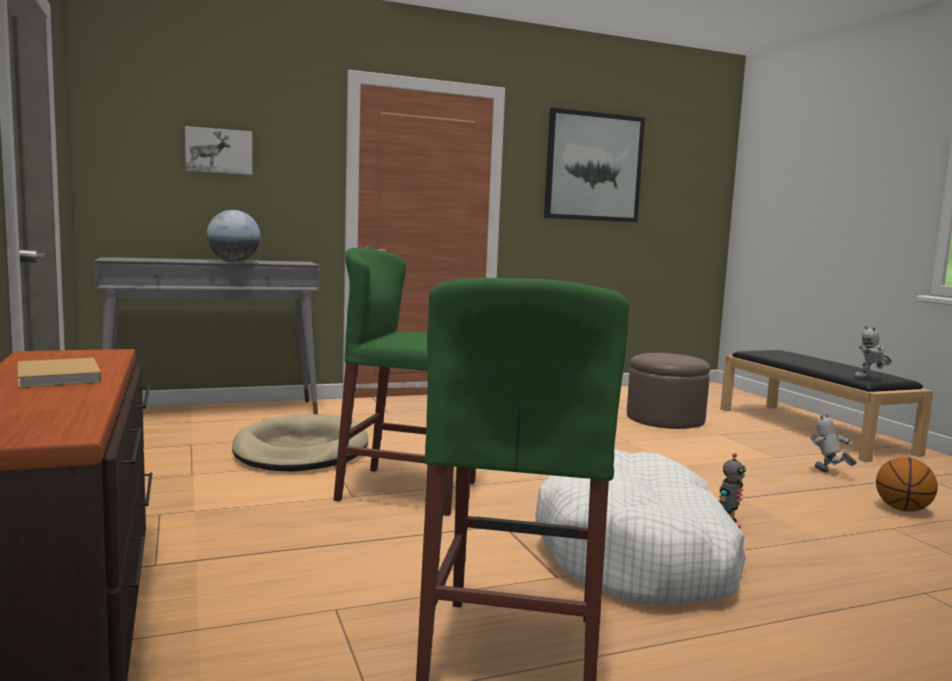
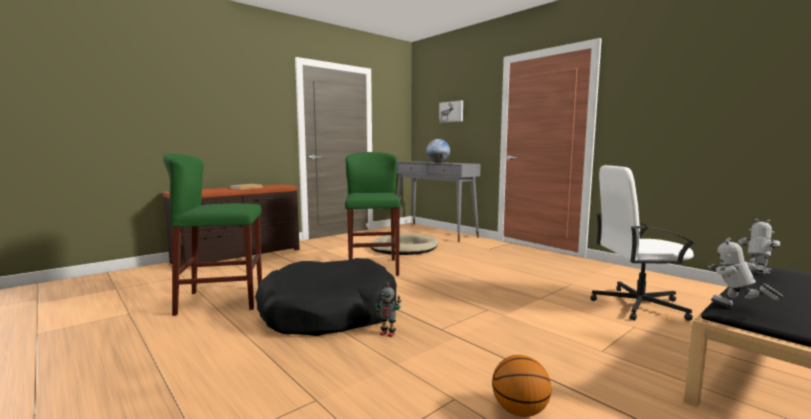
camera: 70 degrees right, 0 degrees up
white dog bed [536,449,746,604] -> black dog bed [255,258,397,336]
picture [544,108,645,222] -> none
brown ottoman [627,353,710,429] -> white office chair [591,165,696,321]
toy robot [811,414,857,472] -> toy robot moved to [738,219,781,275]

